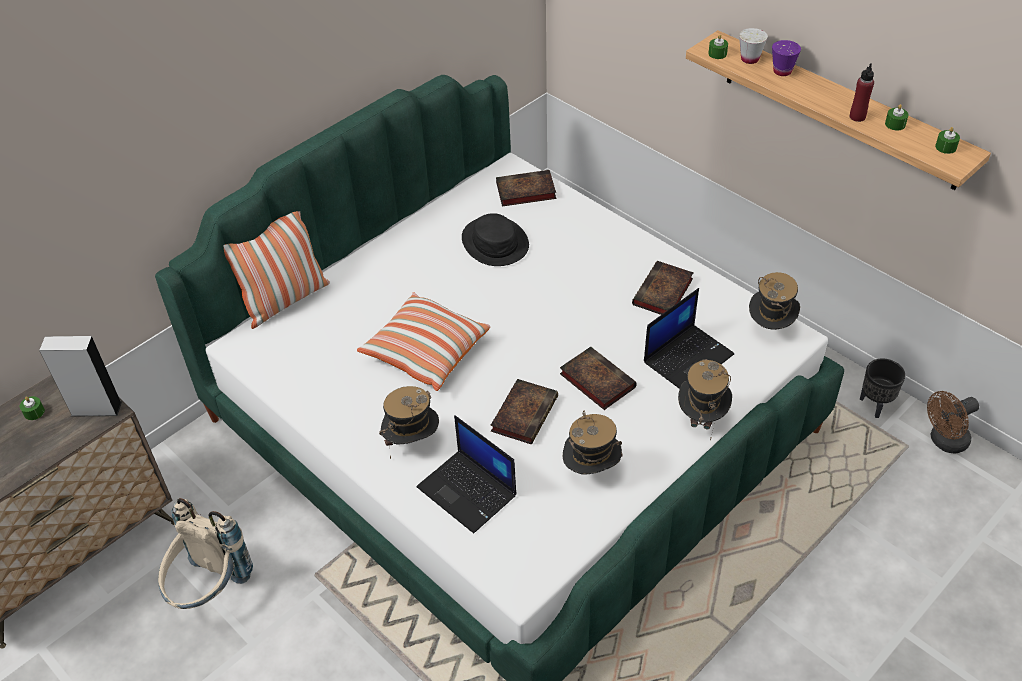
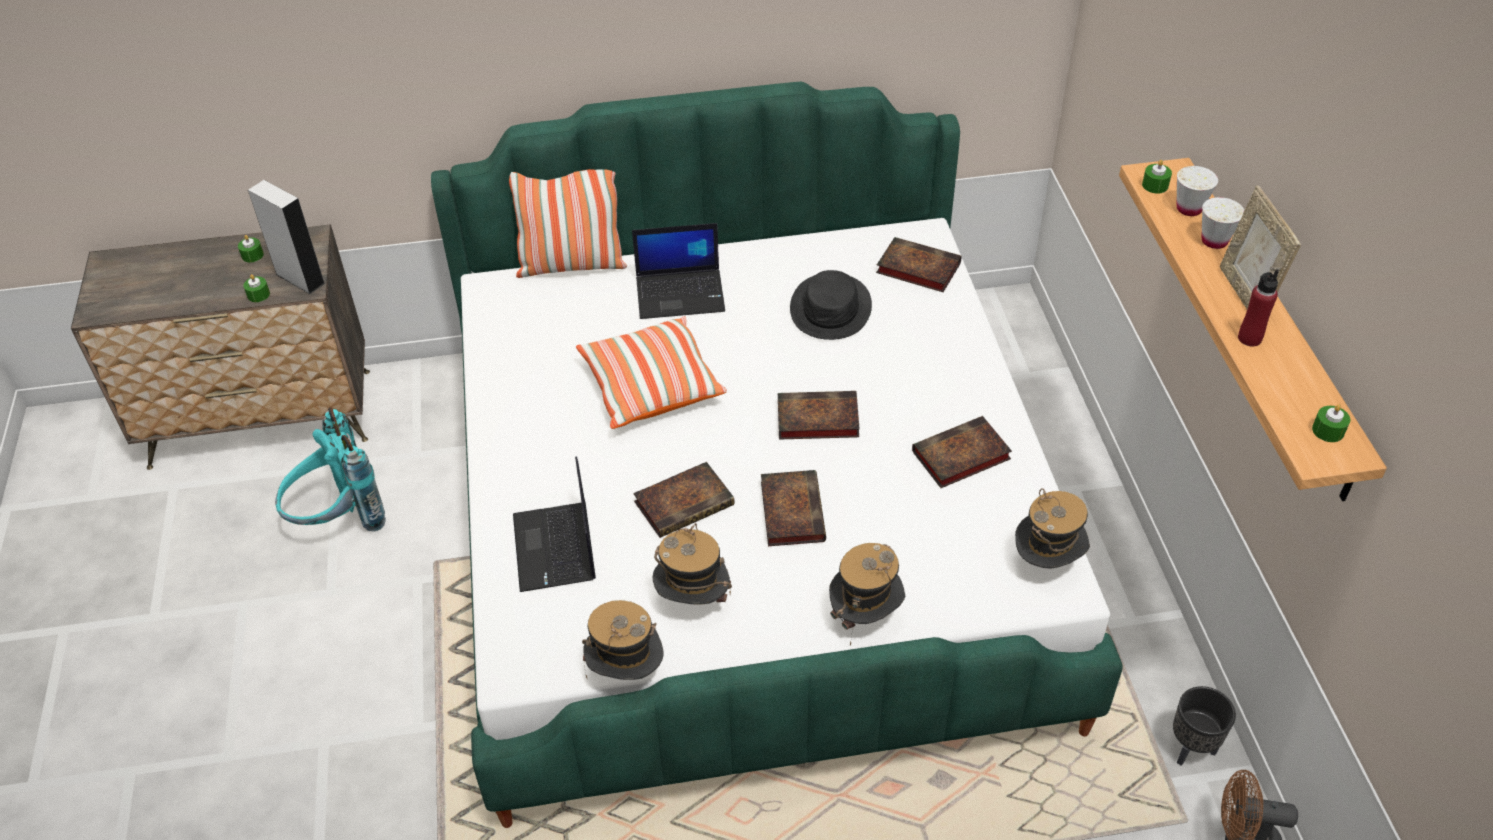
camera: 35 degrees right, 0 degrees up
beige backpack [158,498,253,609] -> turquoise backpack [275,407,386,532]
hat [379,386,439,459] -> hat moved to [582,600,664,680]
laptop [644,288,734,389] -> laptop moved to [632,223,725,319]
purple cup [772,40,801,76] -> white cup [1202,197,1245,249]
green candle [885,104,909,131] -> green candle moved to [243,274,270,302]
none -> book [778,391,860,440]
none -> picture frame [1220,186,1301,309]

